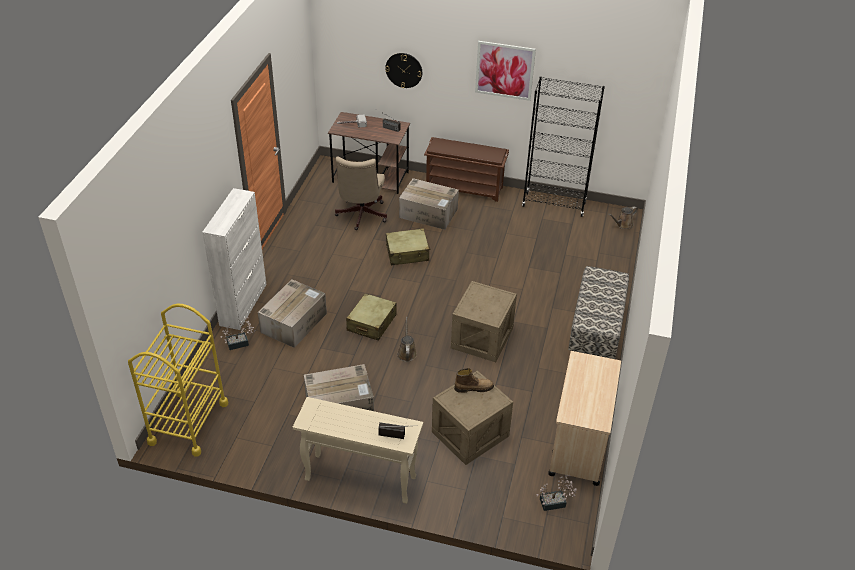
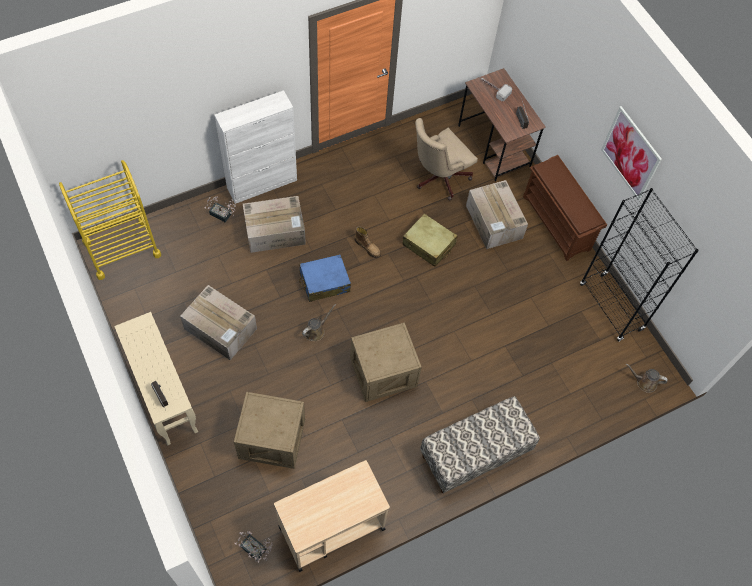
camera: 45 degrees right, 20 degrees up
beige suitcase [346,293,397,341] -> blue suitcase [299,254,351,302]
wall clock [385,53,422,88] -> none
boot [454,368,494,393] -> boot moved to [355,227,381,258]

